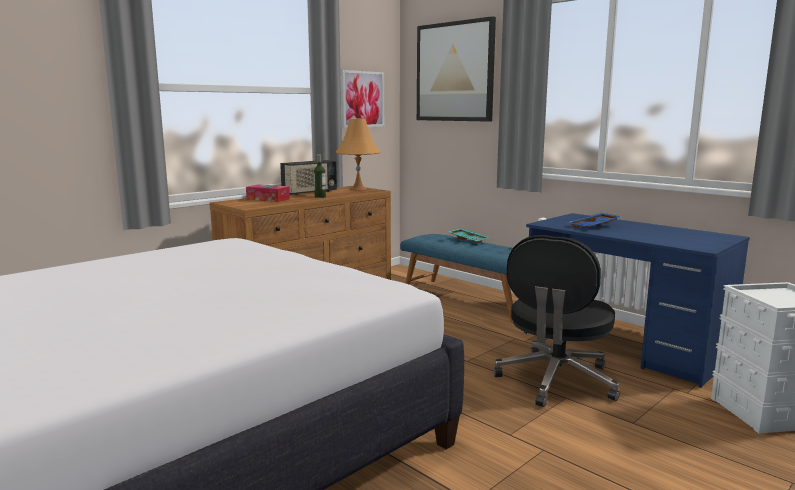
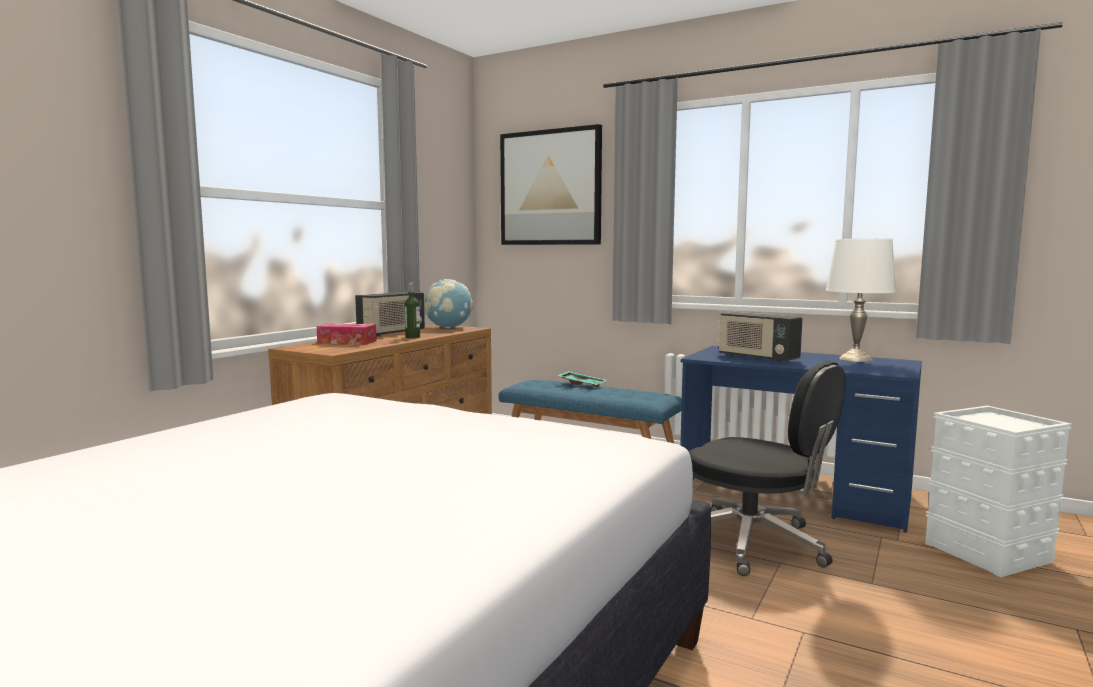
camera: 15 degrees left, 5 degrees down
orange table lamp [335,119,381,190] -> globe [424,279,473,328]
picture [341,70,384,128] -> none
black office chair [494,235,620,407] -> black office chair turned 60 degrees counterclockwise [689,361,846,576]
blue tray [567,213,622,228] -> radio [718,312,803,362]
none -> white table lamp [826,239,896,362]

